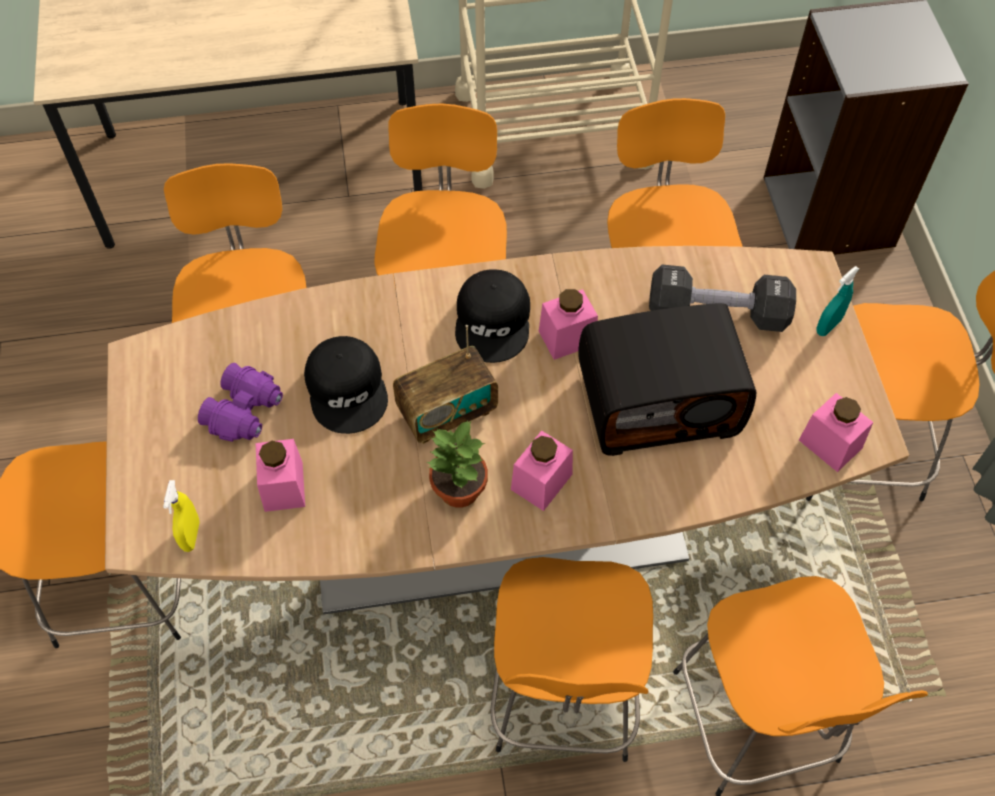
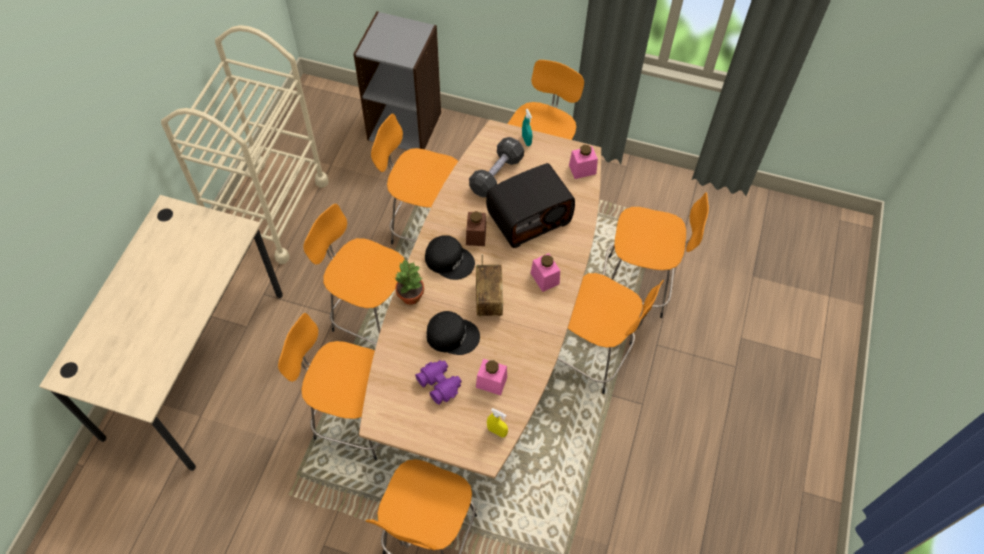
camera: 65 degrees left, 0 degrees up
potted plant [426,420,488,508] -> potted plant moved to [394,259,424,305]
pink jar [539,289,598,360] -> brown jar [466,211,486,246]
radio [578,303,756,456] -> radio turned 45 degrees clockwise [486,163,575,248]

